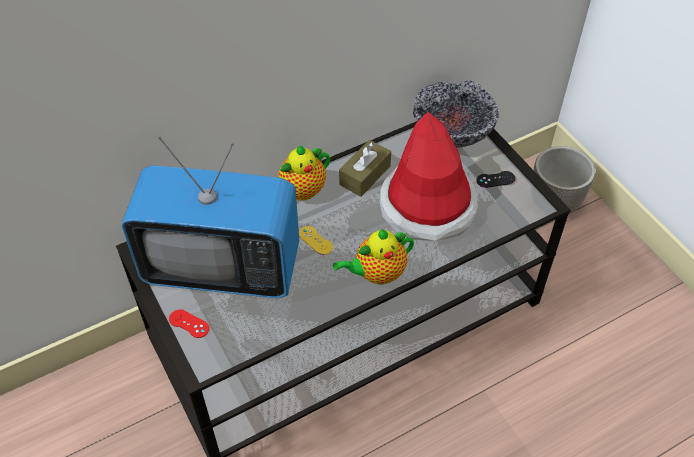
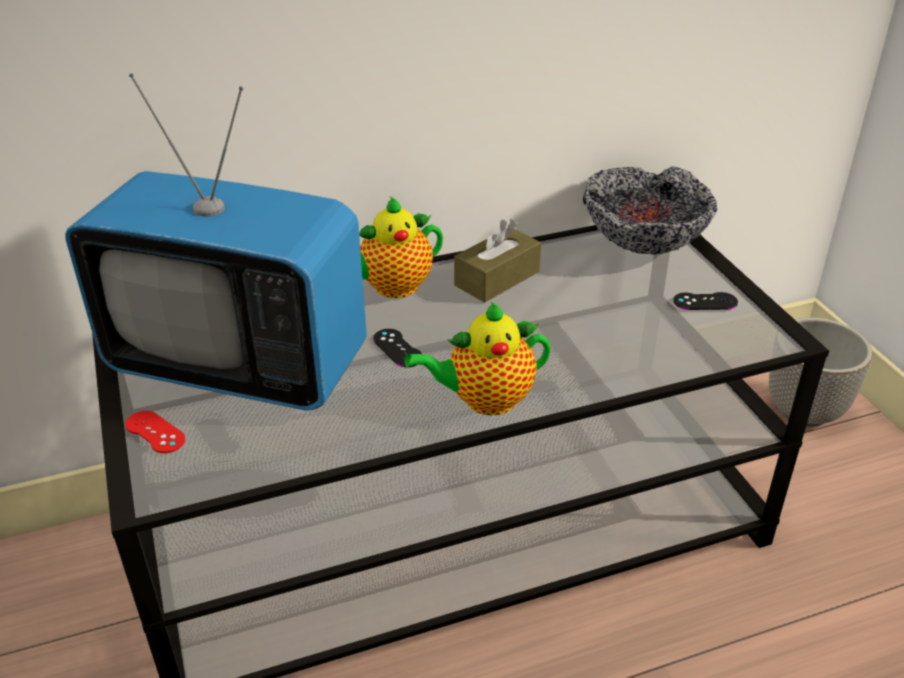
camera: 10 degrees right, 15 degrees down
yellow game controller [299,226,333,255] -> black game controller [373,329,422,367]
hat [380,112,478,241] -> none

